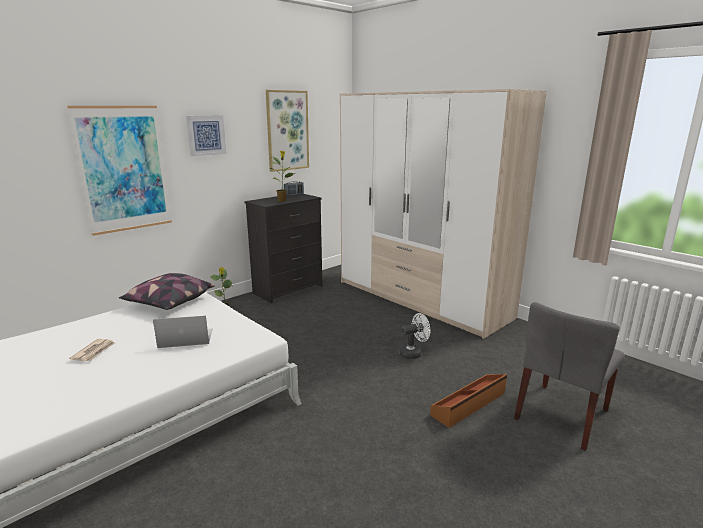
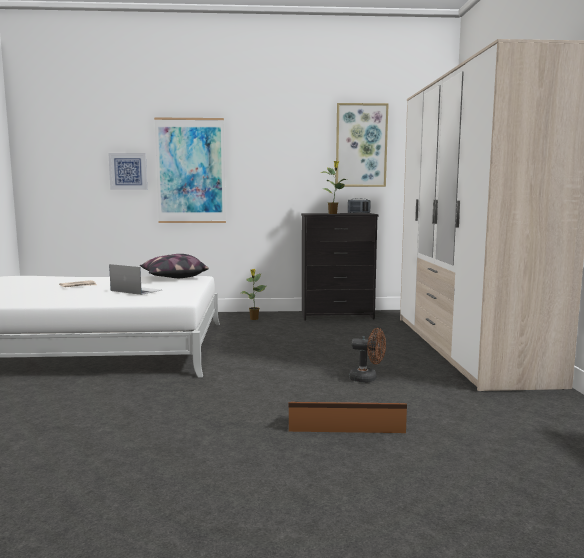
camera: 40 degrees right, 10 degrees down
picture [186,115,226,156] -> picture moved to [108,153,147,190]
white fan [399,313,430,359] -> brown fan [349,328,386,382]
grey chair [514,302,624,451] -> none

